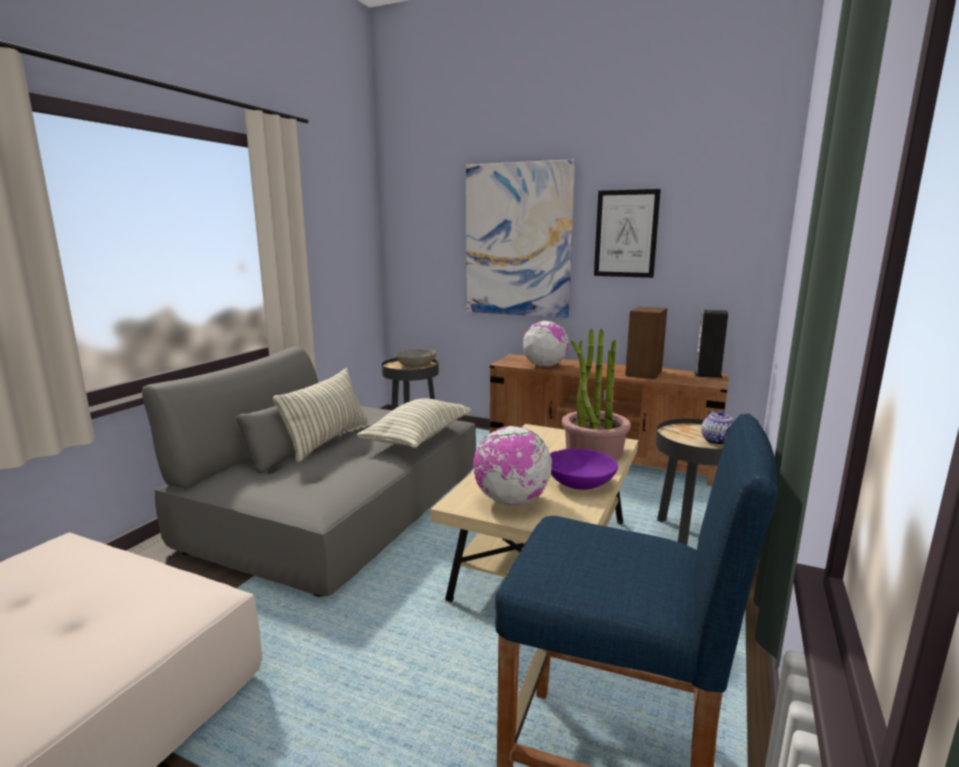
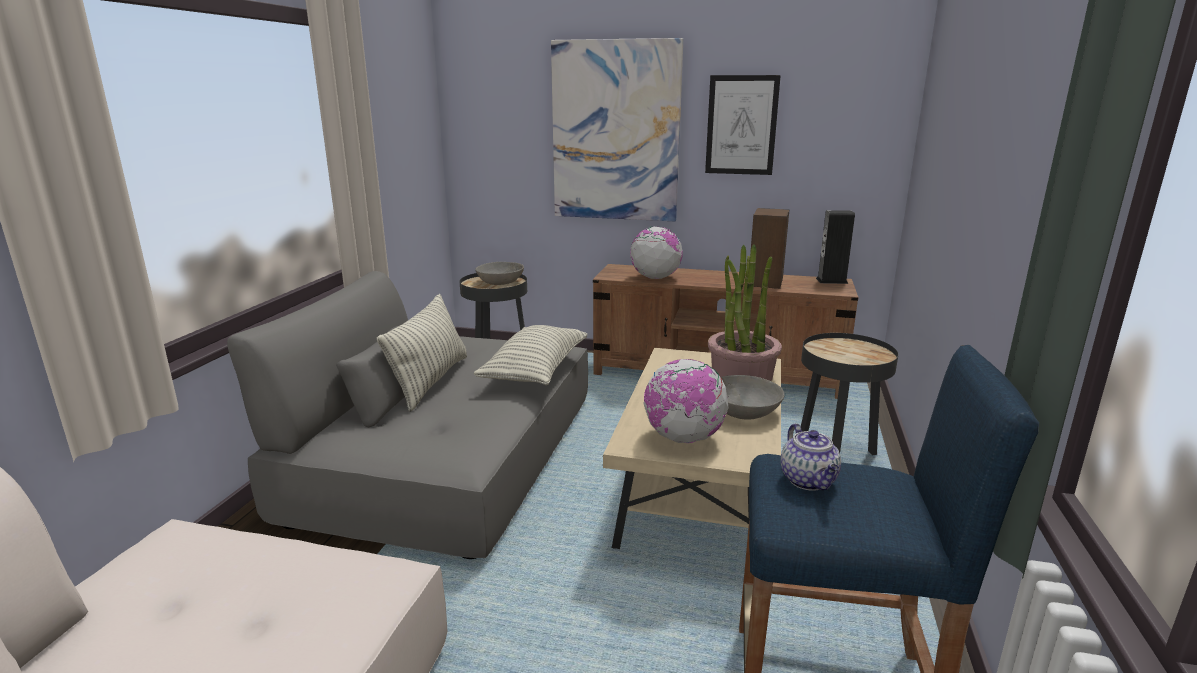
camera: 10 degrees left, 5 degrees up
purple bowl [550,448,618,490] -> grey bowl [721,375,784,419]
teapot [701,410,734,445] -> teapot moved to [780,423,841,491]

